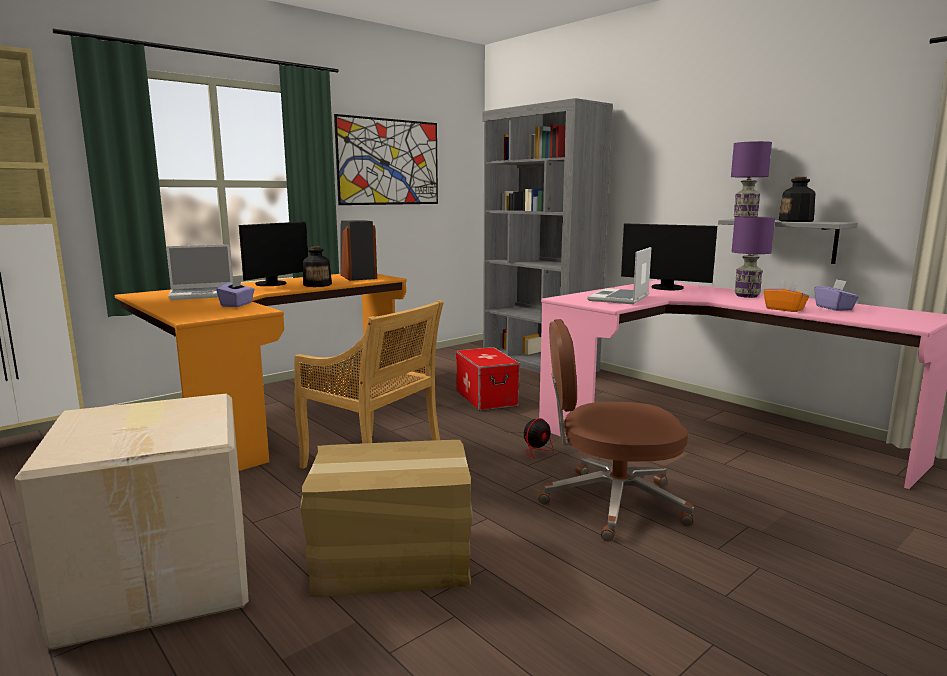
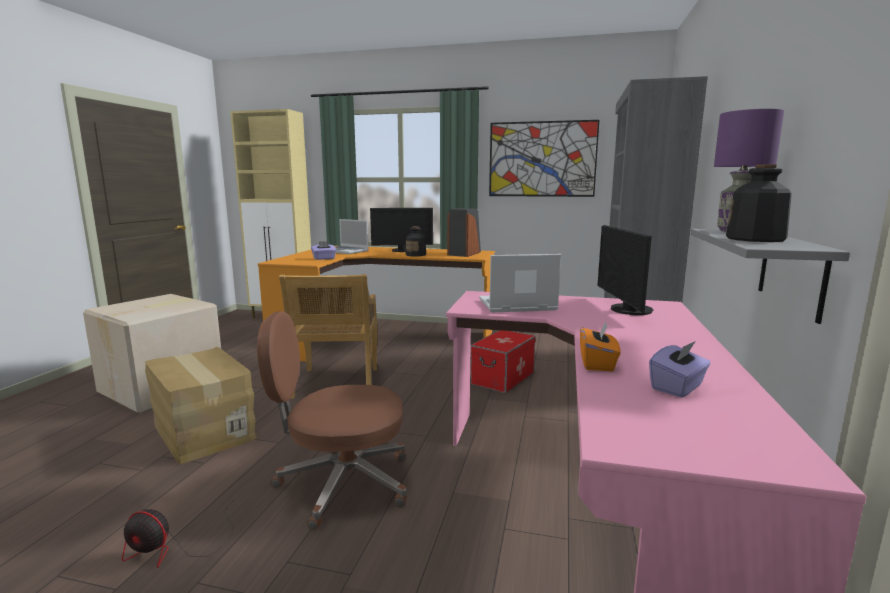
camera: 55 degrees right, 0 degrees up
fan [502,418,555,459] -> fan moved to [122,500,234,568]
brown office chair [539,319,694,541] -> brown office chair turned 60 degrees counterclockwise [257,311,407,531]
purple table lamp [732,217,775,298] -> none

